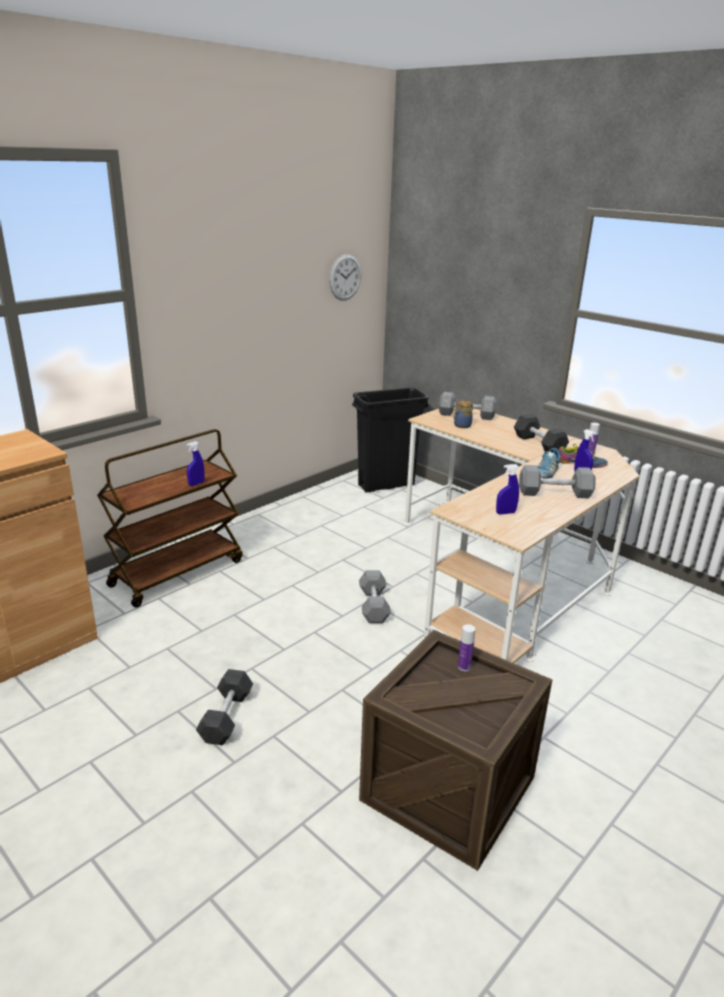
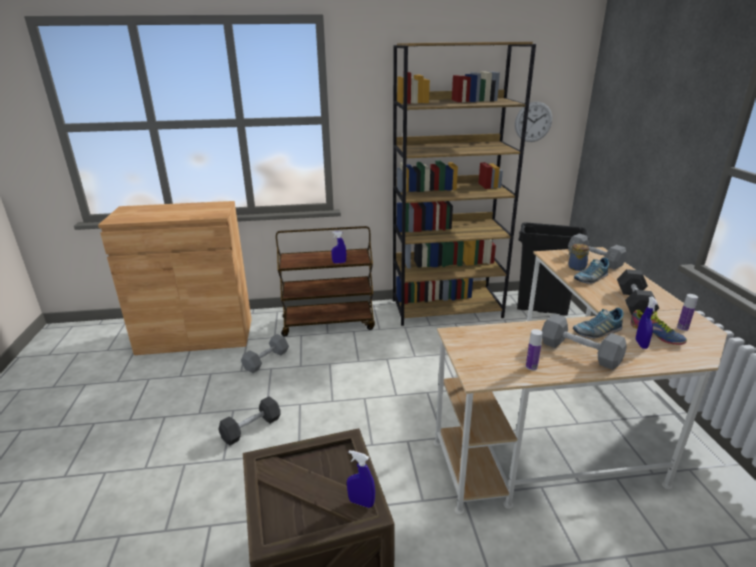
camera: 40 degrees right, 0 degrees up
grey dumbbell [359,570,391,623] -> grey dumbbell moved to [241,334,289,373]
bottle [458,624,475,671] -> bottle moved to [526,329,543,371]
blue spray bottle [496,464,519,515] -> blue spray bottle moved to [347,450,375,508]
none -> brown bookcase [393,42,536,326]
none -> shoe [574,257,609,284]

